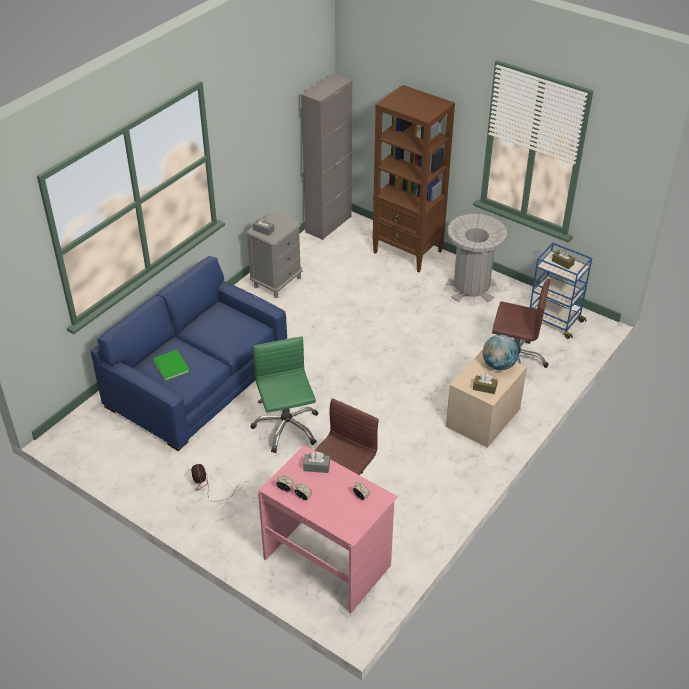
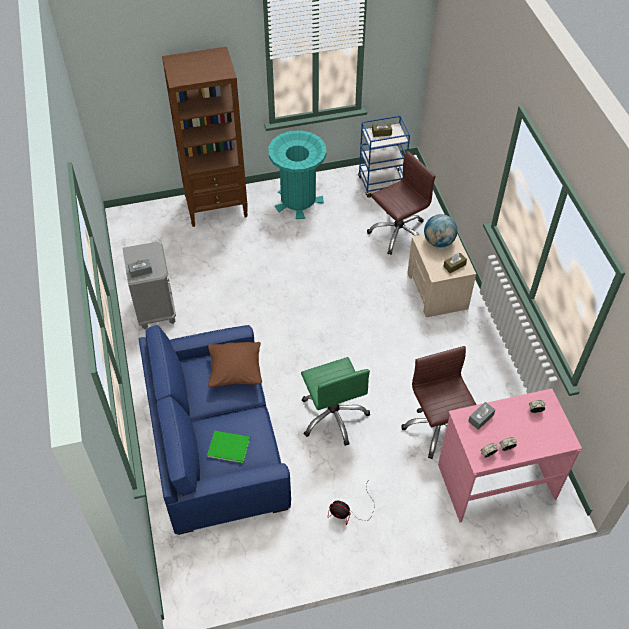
camera: 50 degrees left, 10 degrees up
green office chair [251,336,318,453] -> green office chair turned 135 degrees counterclockwise [301,357,370,446]
grey cabinet [301,74,352,240] -> none
grey trash can [446,214,507,302] -> turquoise trash can [268,130,326,219]
none -> brown pillow [208,342,262,387]

